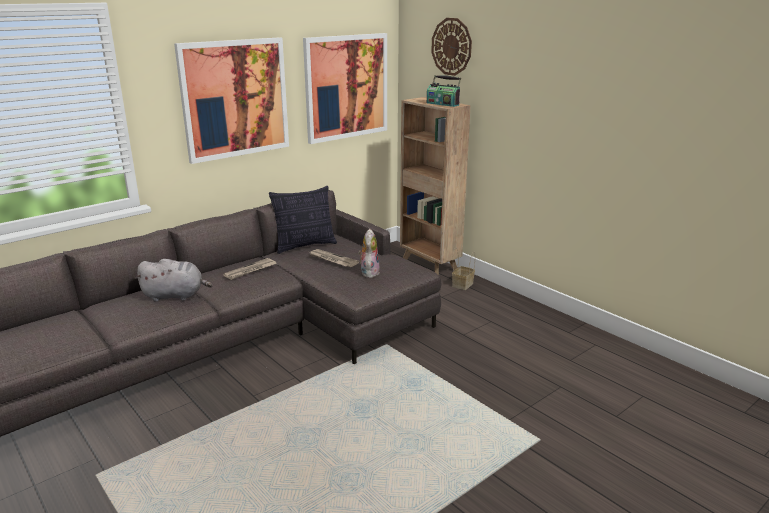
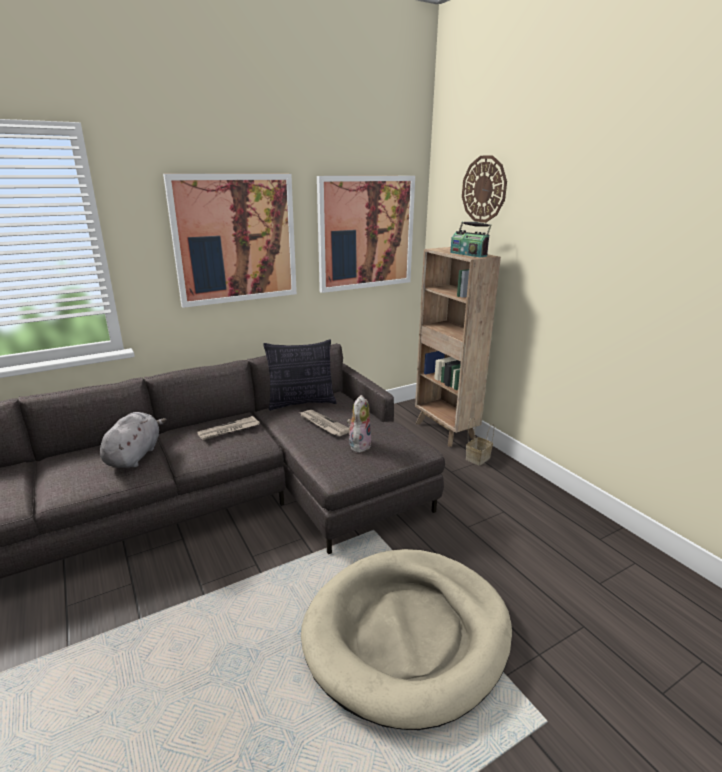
camera: 10 degrees right, 0 degrees up
grey plush toy [135,259,212,302] -> grey plush toy turned 90 degrees counterclockwise [100,412,167,468]
none -> beige dog bed [301,549,512,730]

